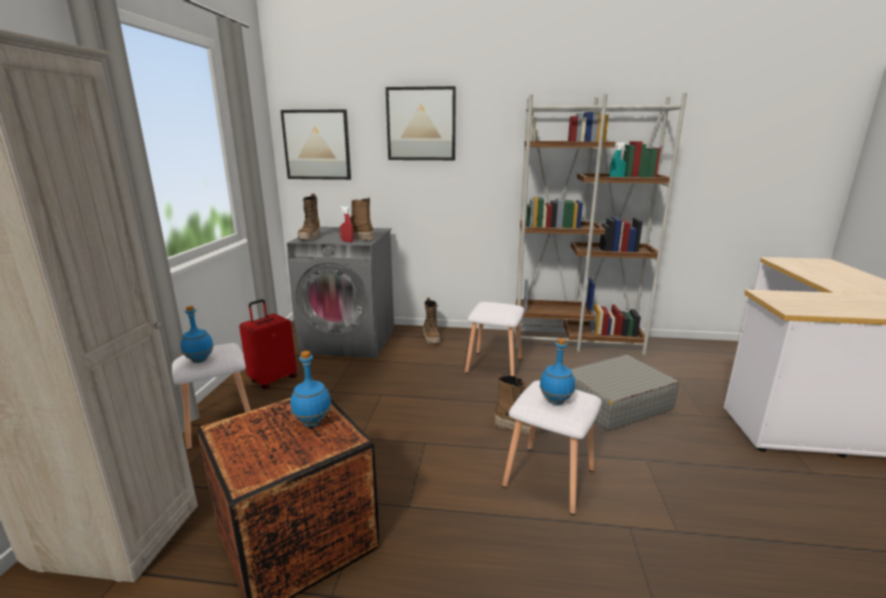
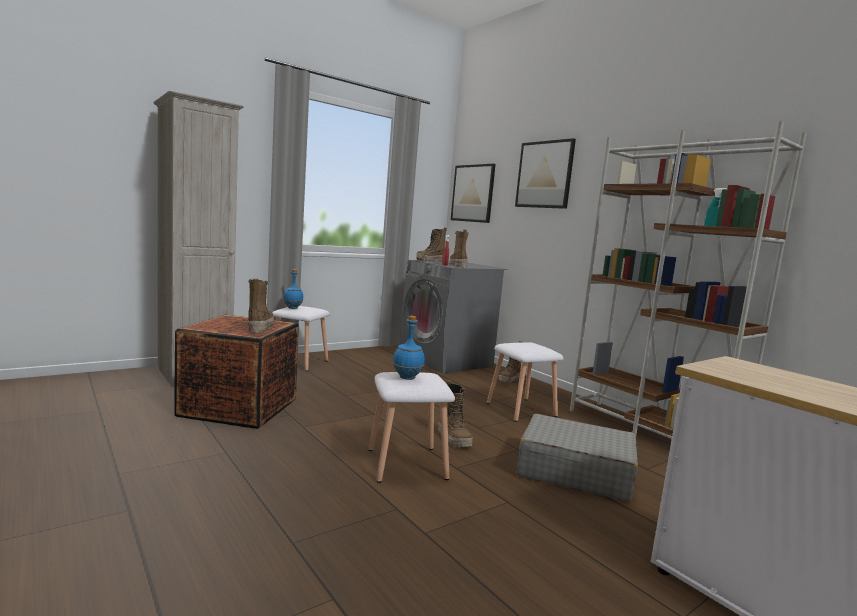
camera: 45 degrees right, 10 degrees down
red suitcase [239,299,297,389] -> none
blue bottle [290,351,332,427] -> boot [248,279,274,333]

